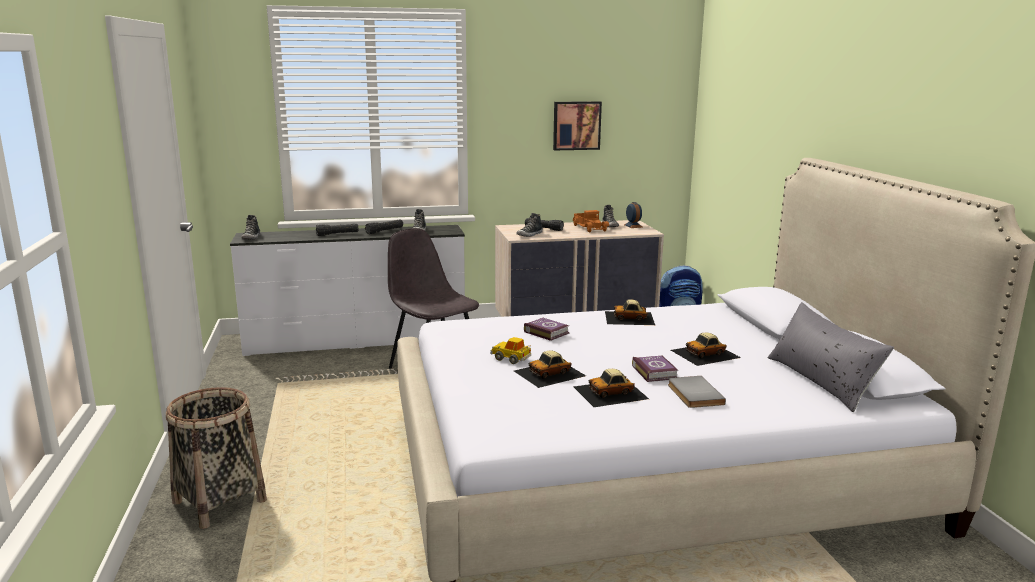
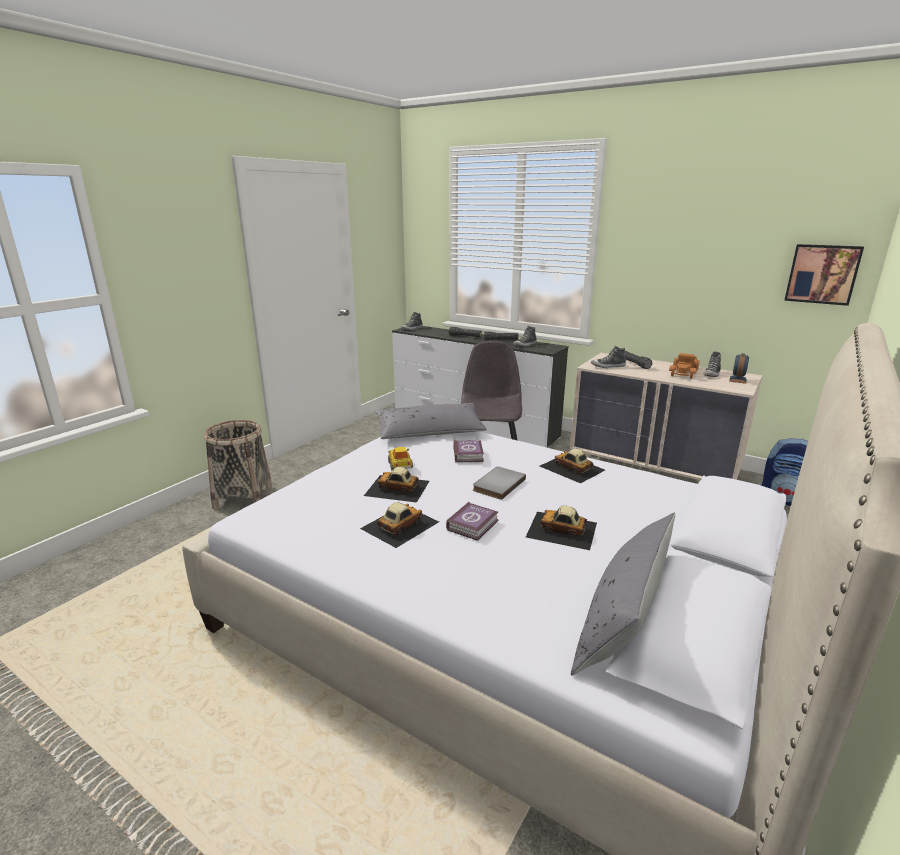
camera: 45 degrees right, 5 degrees up
picture [553,101,602,150] -> picture moved to [784,244,864,306]
toy car [574,369,649,407] -> toy car turned 105 degrees clockwise [360,502,439,548]
grey book [668,376,726,408] -> grey book moved to [473,467,526,500]
none -> grey pillow [375,403,487,439]

